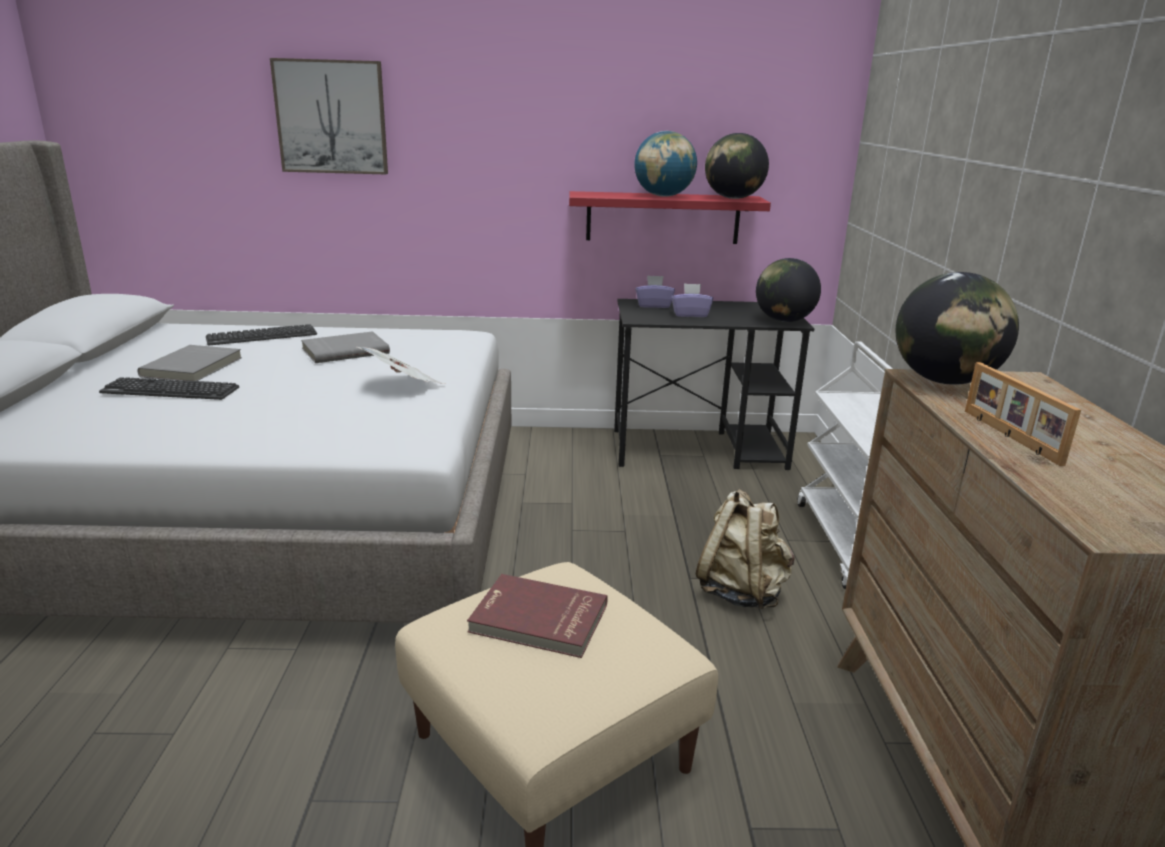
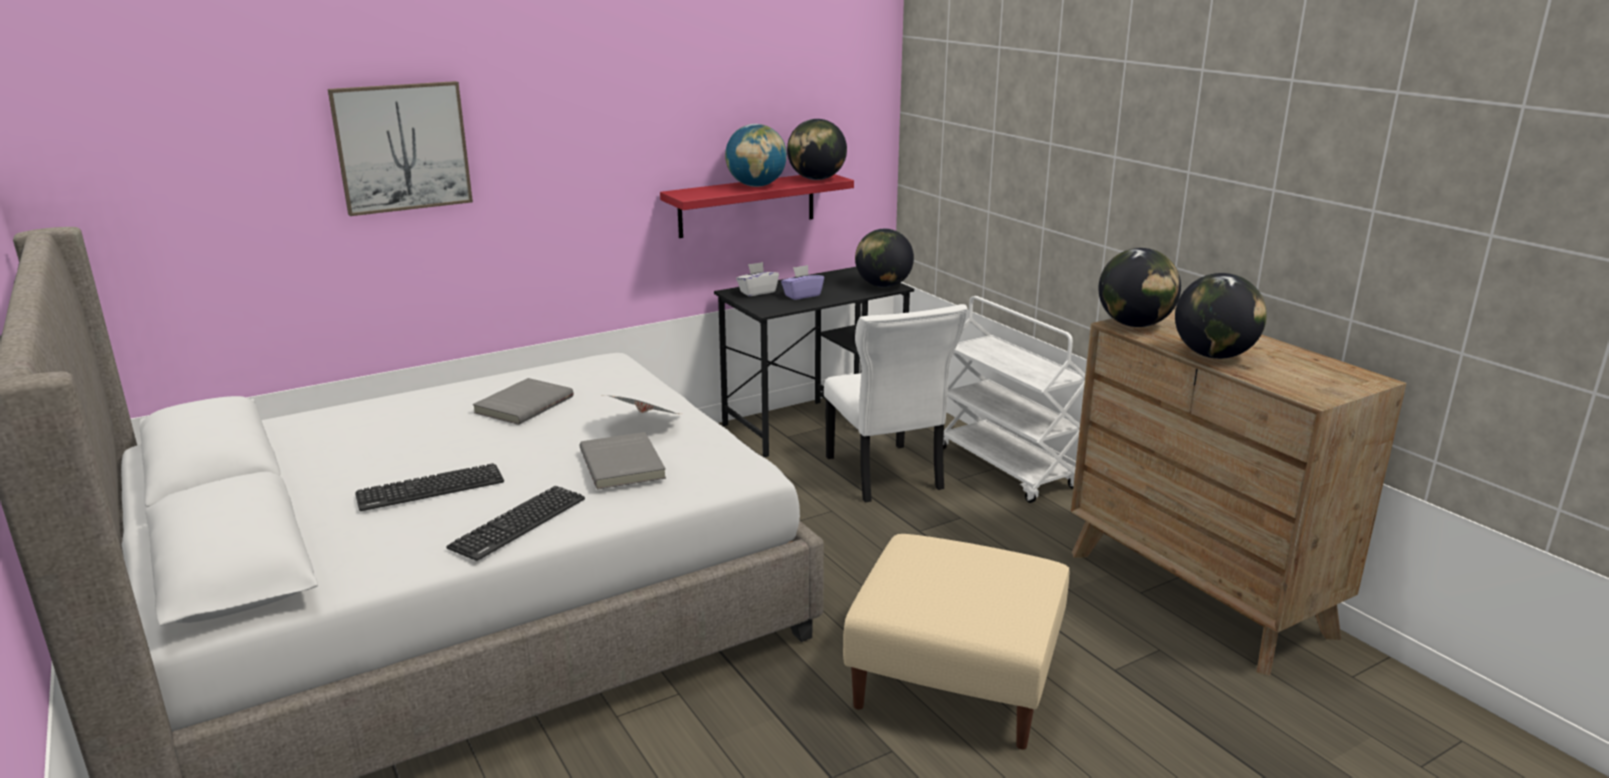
camera: 30 degrees left, 0 degrees up
grey book [137,345,242,381] -> grey book moved to [580,432,666,489]
keyboard [206,324,317,345] -> keyboard moved to [446,486,585,561]
red book [467,574,608,658] -> none
purple tissue box [635,275,675,308] -> white tissue box [736,262,779,296]
beige backpack [696,489,795,609] -> none
picture frame [965,362,1081,466] -> globe [1175,273,1267,359]
none -> white chair [824,304,968,503]

